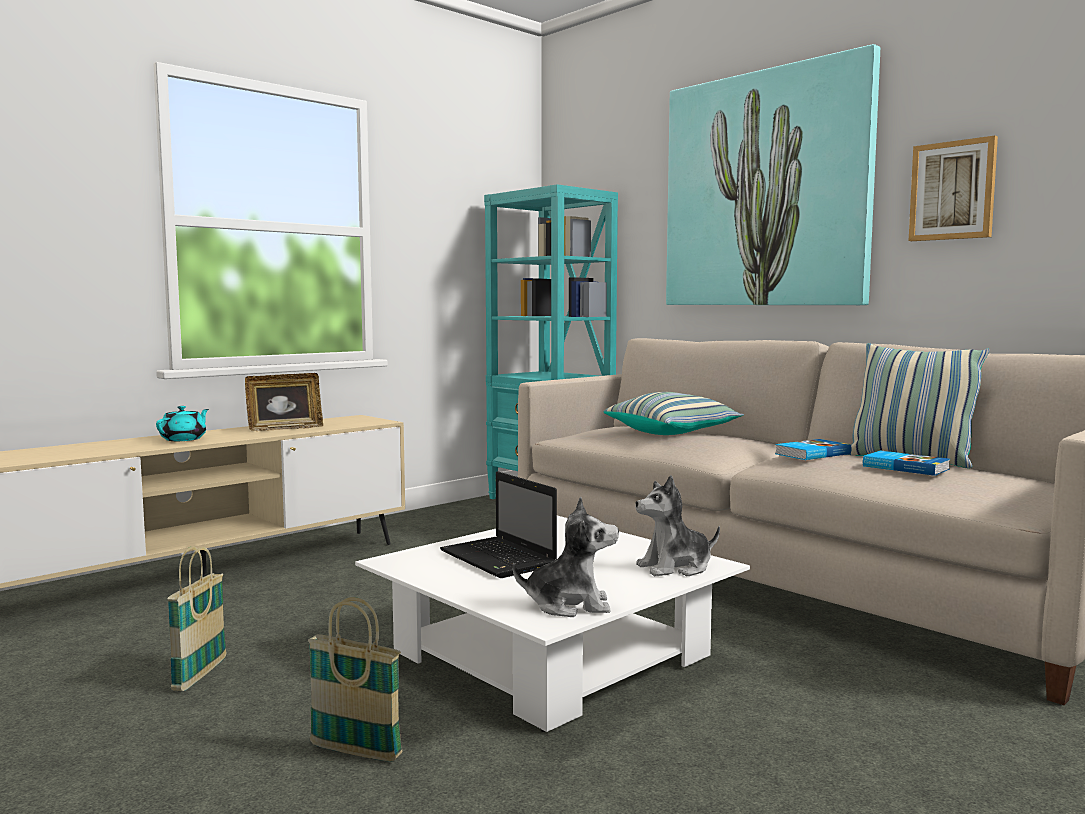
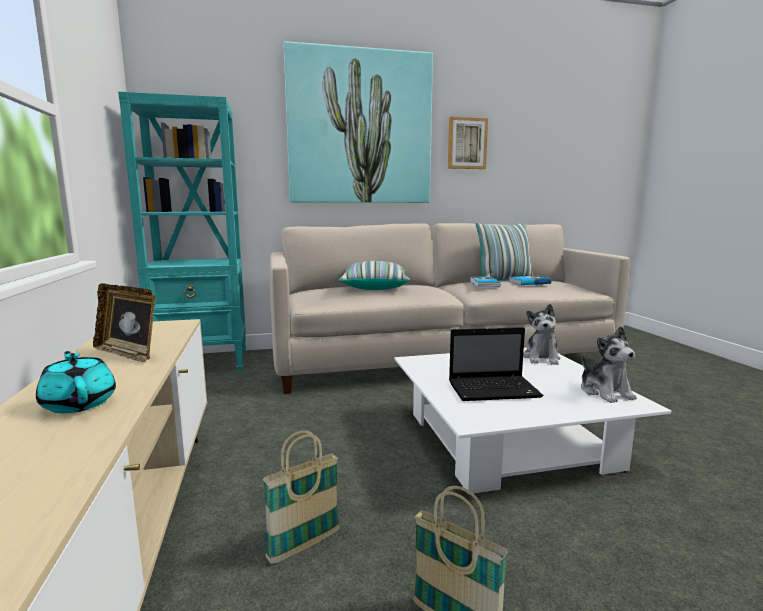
camera: 60 degrees left, 5 degrees up
picture frame [245,373,323,431] -> picture frame turned 120 degrees clockwise [93,283,155,363]
basket [308,597,402,762] -> basket moved to [262,430,340,564]
plush toy [513,497,619,617] -> plush toy turned 135 degrees clockwise [581,326,637,403]

